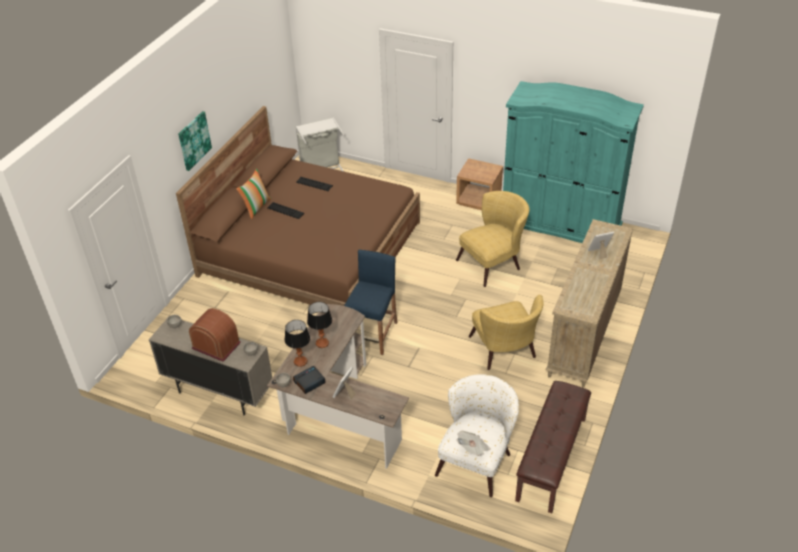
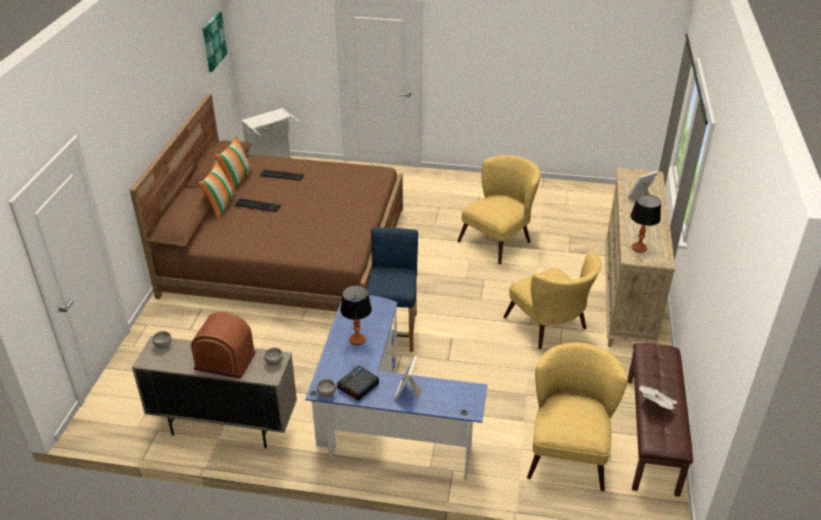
camera: 15 degrees left, 5 degrees down
picture [178,111,212,171] -> picture moved to [203,11,227,72]
brown desk [267,304,409,469] -> blue desk [305,295,488,481]
table lamp [285,320,310,367] -> table lamp moved to [630,194,661,253]
white armchair [435,374,519,497] -> yellow armchair [527,343,628,491]
brown nightstand [456,158,503,210] -> none
newspaper [457,430,491,456] -> newspaper moved to [639,386,677,410]
turquoise wardrobe [503,81,644,243] -> none
none -> pillow [215,135,253,192]

